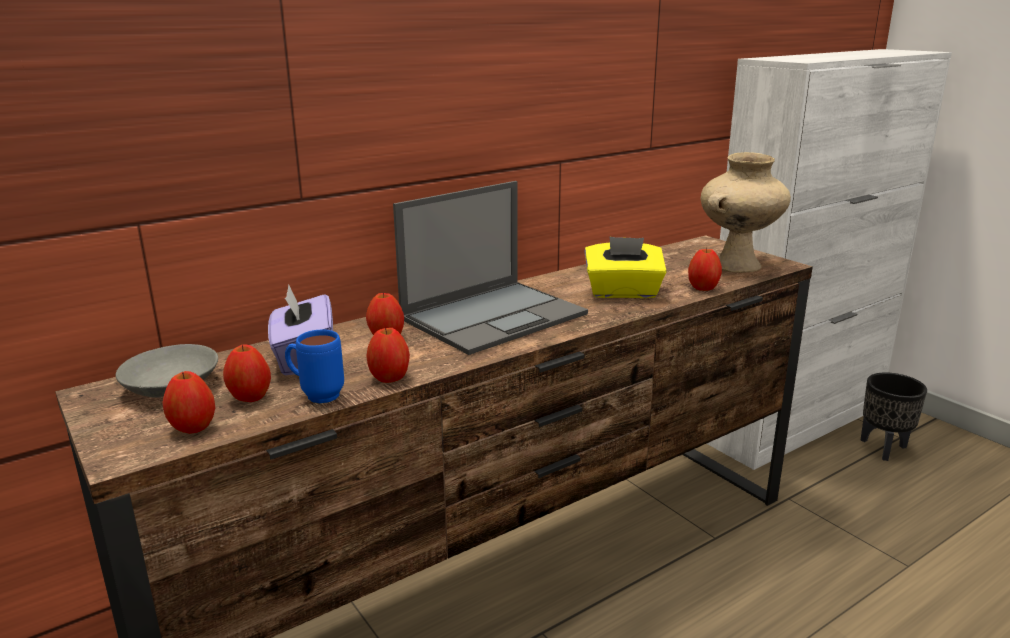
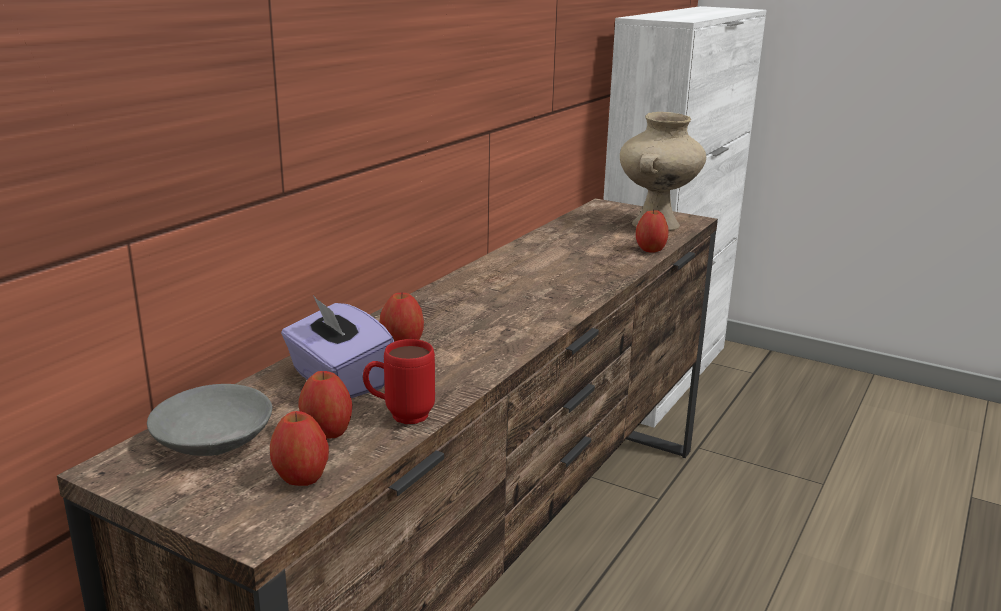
camera: 25 degrees left, 0 degrees up
blue mug [285,330,344,403] -> red mug [363,339,435,424]
apple [366,327,410,383] -> none
laptop [393,181,588,355] -> none
yellow tissue box [584,237,667,298] -> none
black planter [861,372,927,461] -> none

